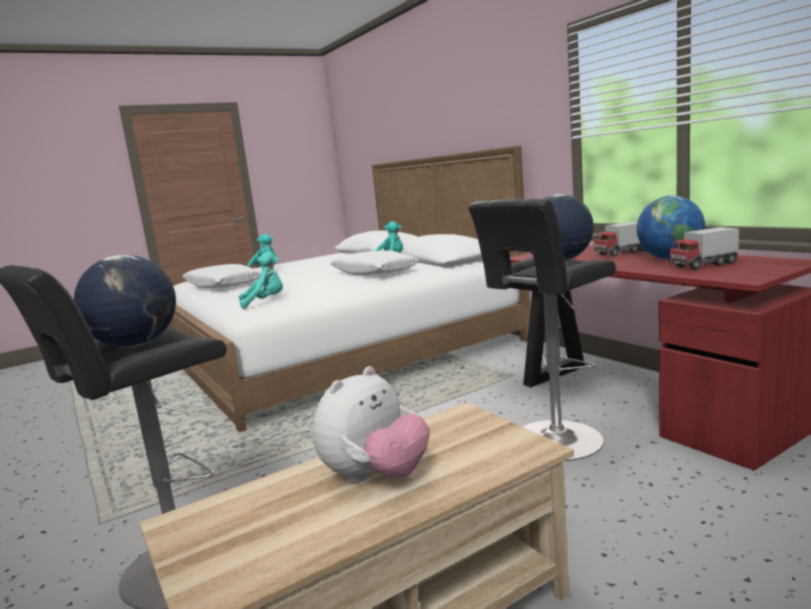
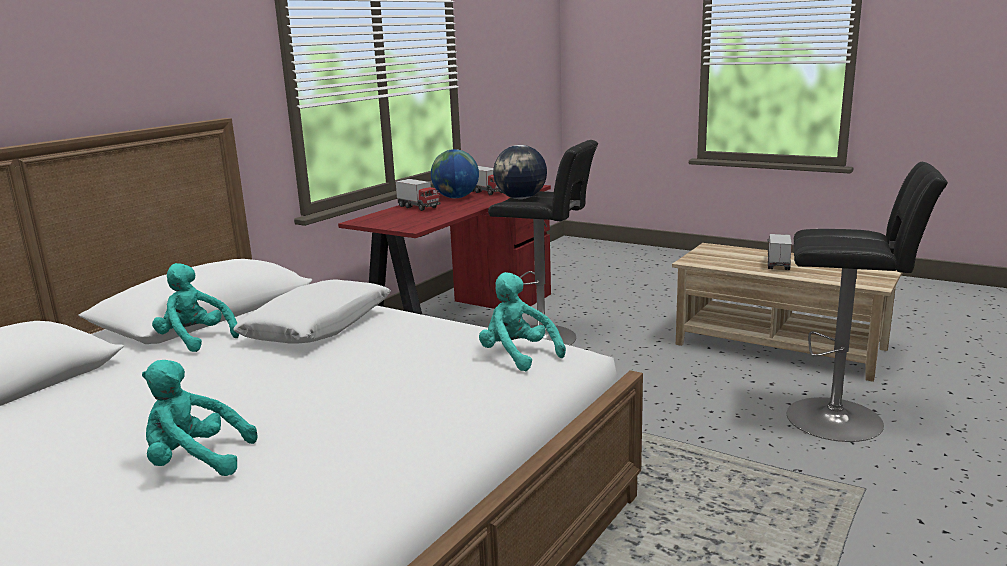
camera: 115 degrees left, 5 degrees up
globe [74,255,176,347] -> none
white pillow [182,264,261,288] -> none
plush toy [312,366,430,483] -> toy truck [767,234,792,270]

